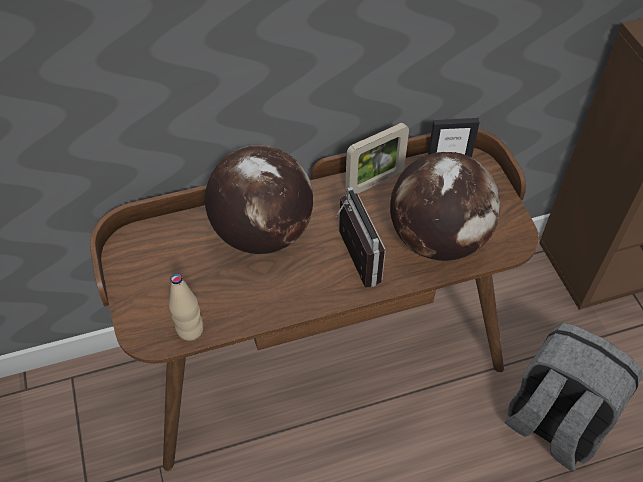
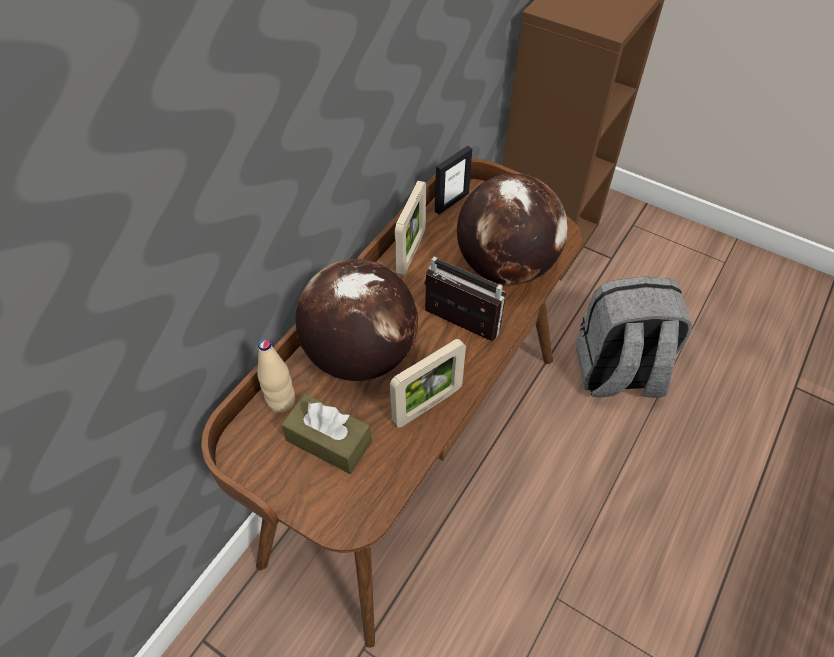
camera: 40 degrees left, 0 degrees up
beige bottle [169,273,203,341] -> beige bottle moved to [257,339,295,413]
none -> brown tissue box [281,394,372,474]
none -> picture frame [390,339,466,428]

